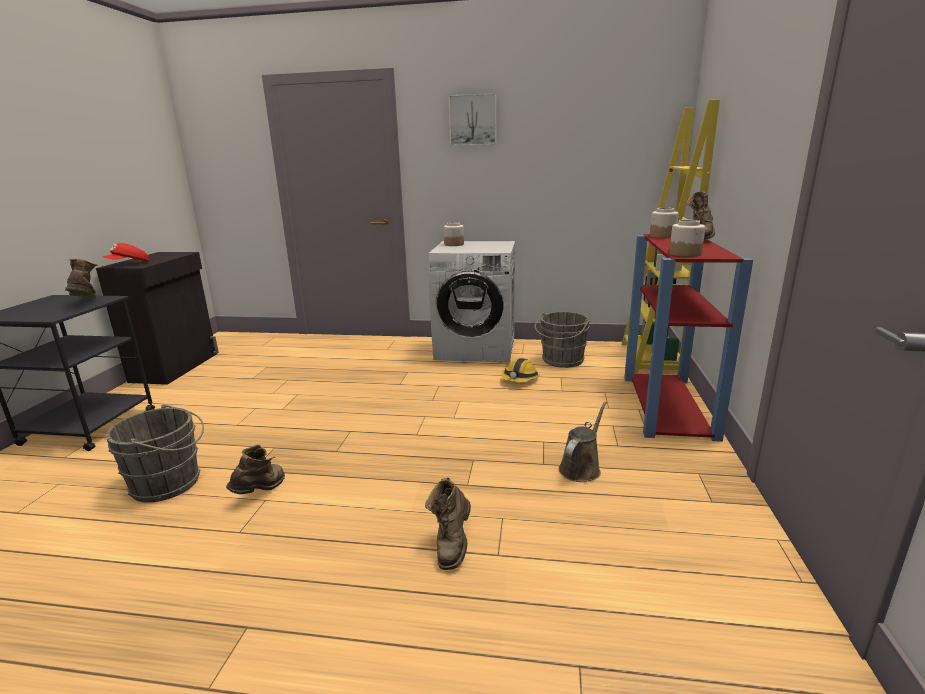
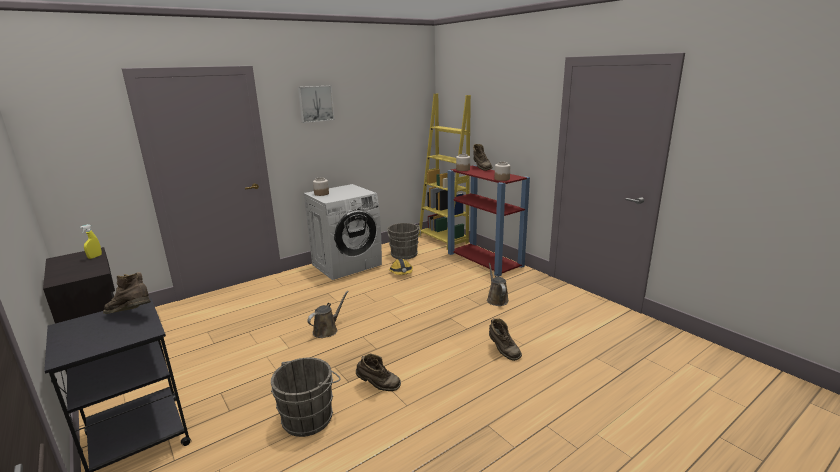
camera: 45 degrees left, 0 degrees up
red cap [103,243,150,262] -> none
brown boot [226,445,285,494] -> brown boot turned 120 degrees clockwise [356,353,401,391]
none -> yellow spray bottle [80,224,102,259]
none -> brown watering can [307,291,349,338]

